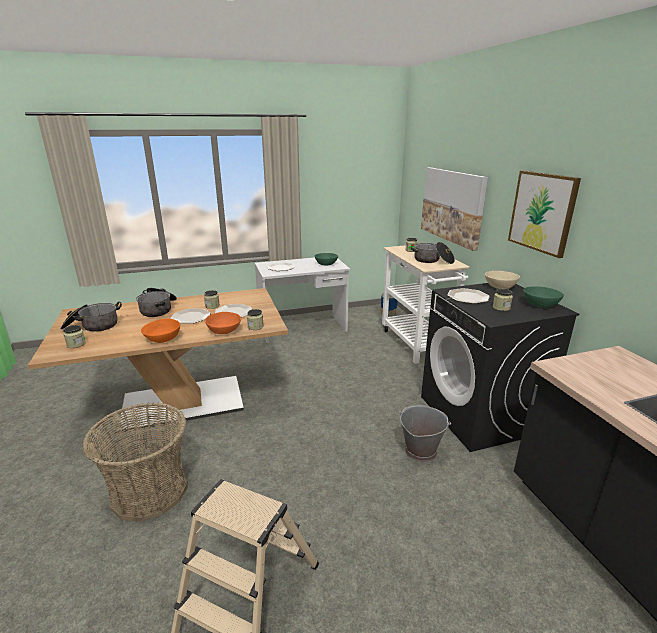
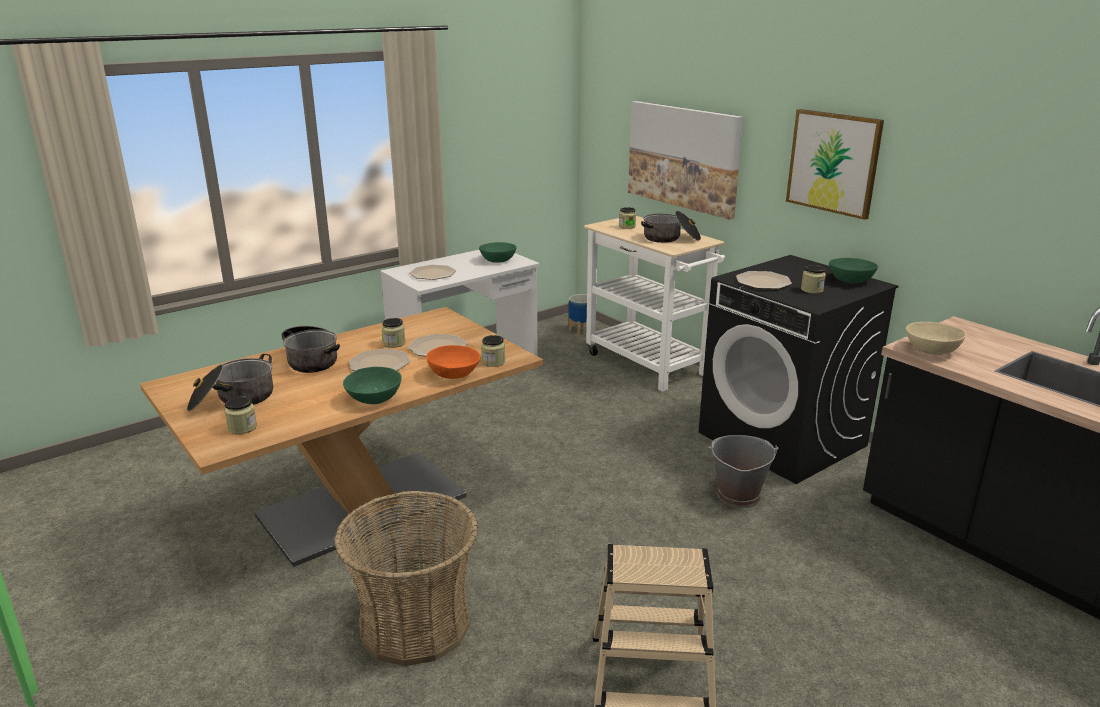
camera: 20 degrees left, 0 degrees up
orange bowl [141,319,180,343] -> green bowl [343,367,402,404]
beige bowl [485,271,520,289] -> beige bowl moved to [906,322,966,355]

